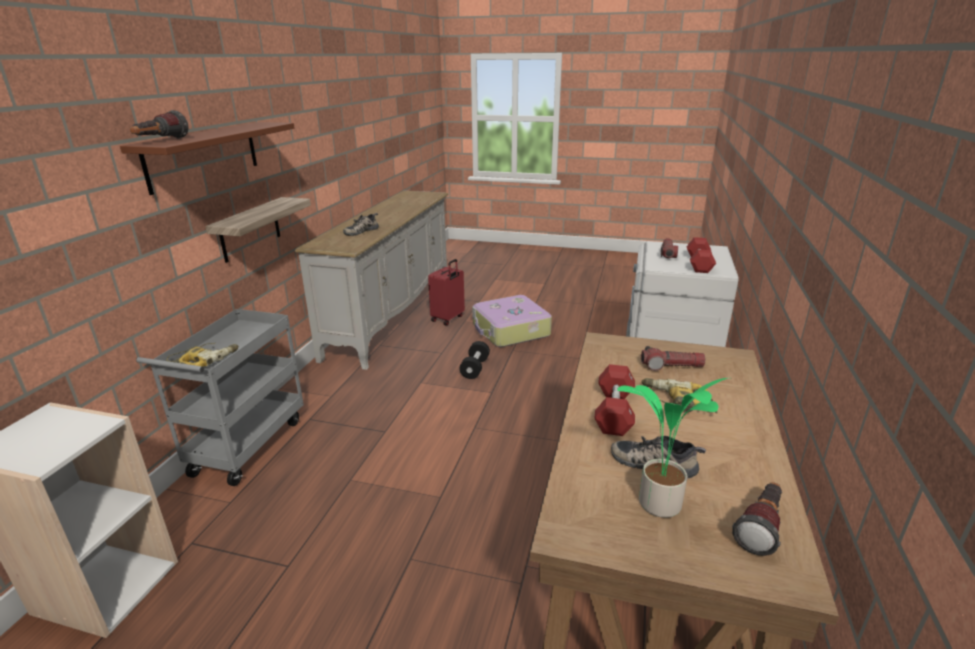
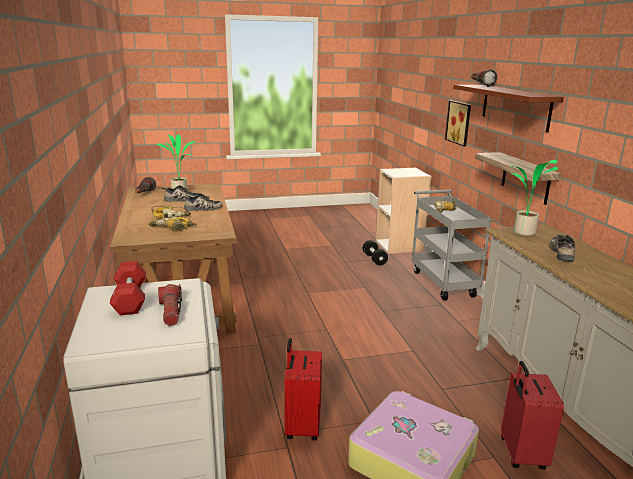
camera: 150 degrees right, 5 degrees down
black dumbbell [459,341,490,379] -> black dumbbell moved to [363,240,388,265]
red dumbbell [594,364,635,436] -> shoe [182,193,223,211]
flashlight [641,346,705,371] -> power drill [149,217,197,232]
none -> red suitcase [285,338,322,440]
none -> picture [445,101,471,147]
none -> potted plant [509,160,558,236]

